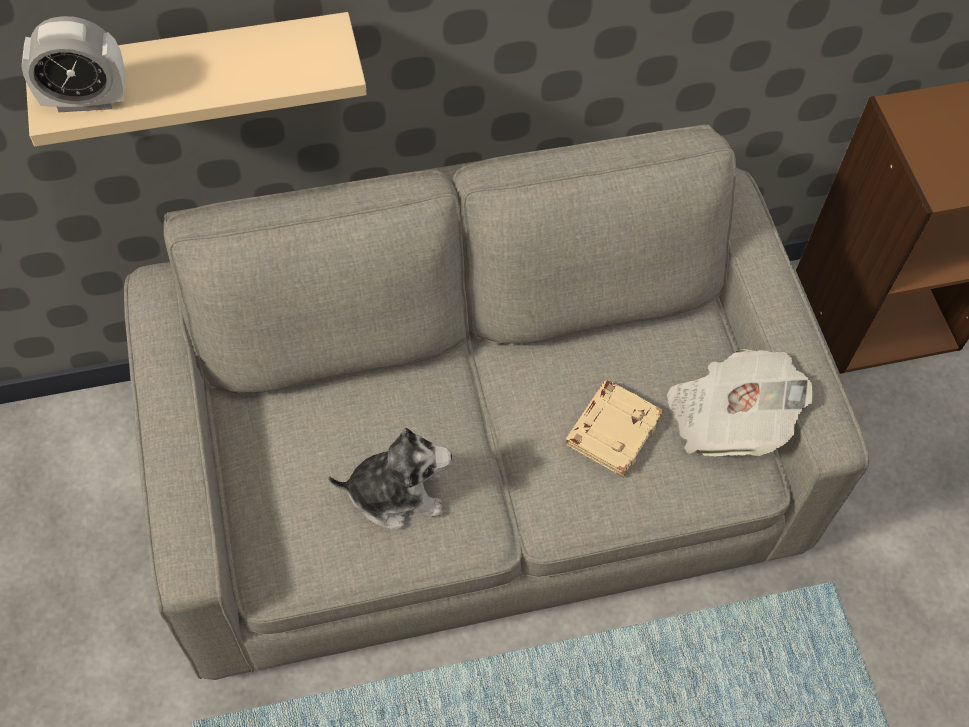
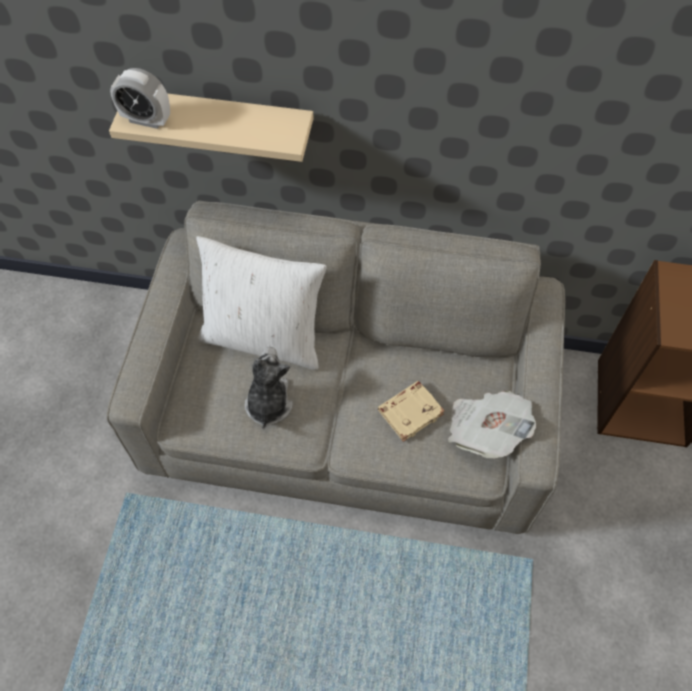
camera: 25 degrees right, 0 degrees up
plush toy [328,428,452,529] -> plush toy turned 105 degrees counterclockwise [245,347,293,430]
none -> white pillow [196,236,327,370]

